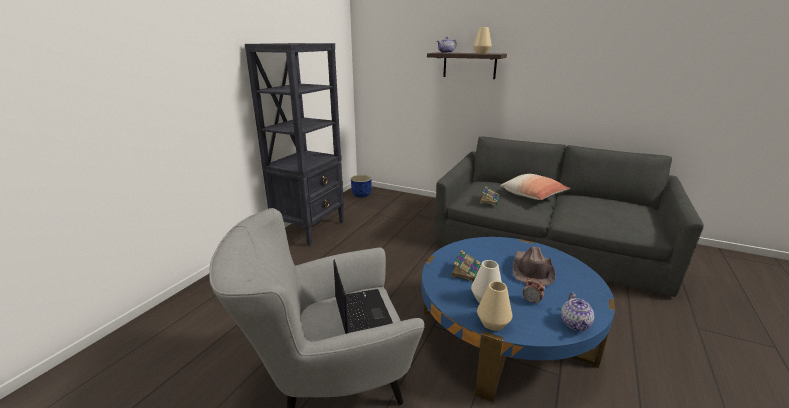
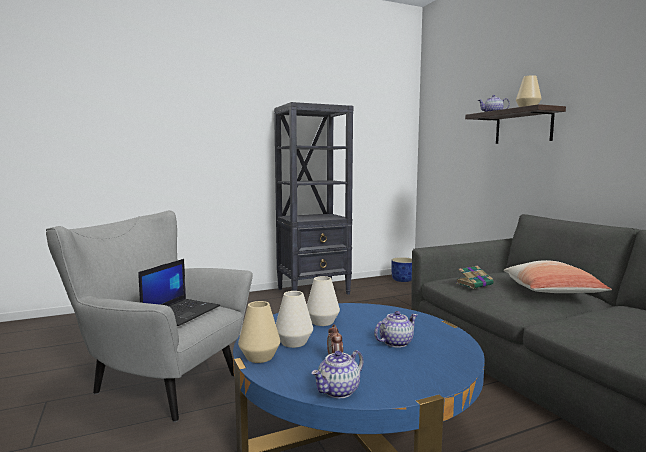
camera: 40 degrees right, 15 degrees down
book [450,250,481,282] -> white vase [307,276,340,326]
brown hat [513,246,556,286] -> teapot [374,311,417,348]

